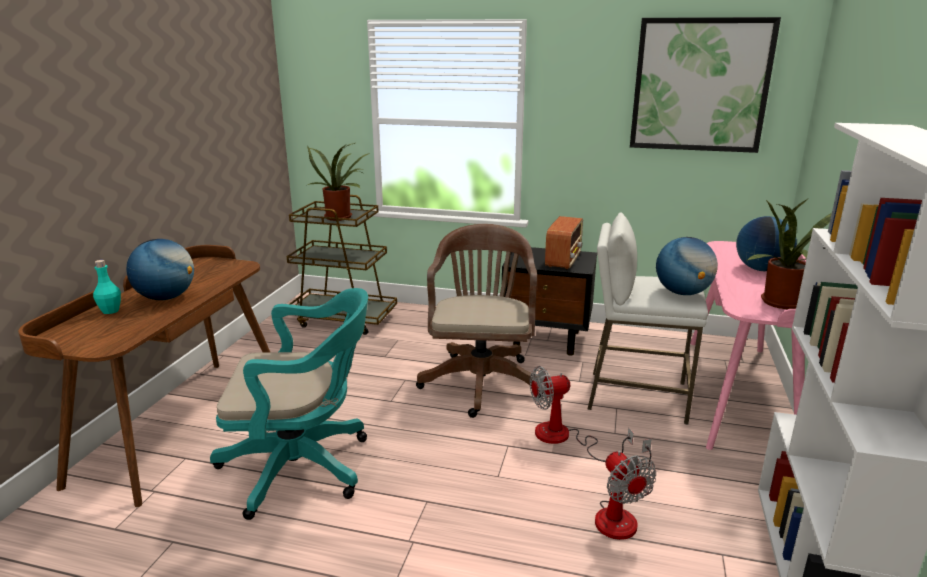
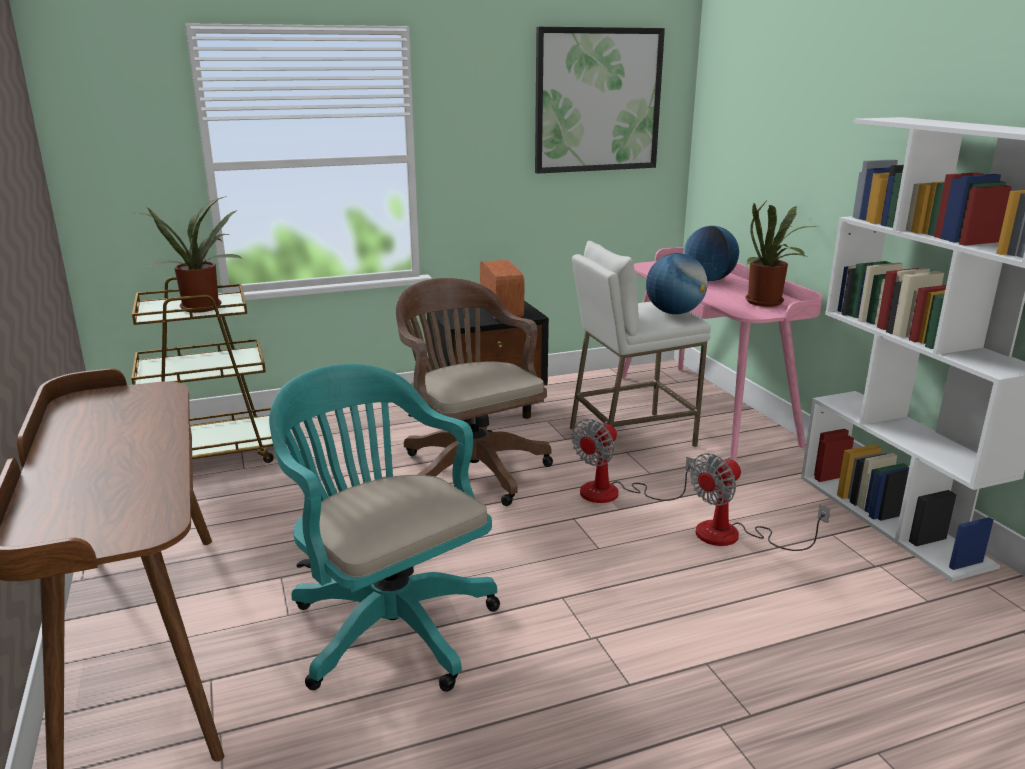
camera: 35 degrees left, 0 degrees up
turquoise bottle [93,260,121,314] -> none
globe [126,239,194,300] -> none
turquoise office chair [210,288,368,520] -> turquoise office chair turned 90 degrees counterclockwise [269,364,500,692]
fan [595,439,656,540] -> fan turned 105 degrees clockwise [690,453,830,551]

